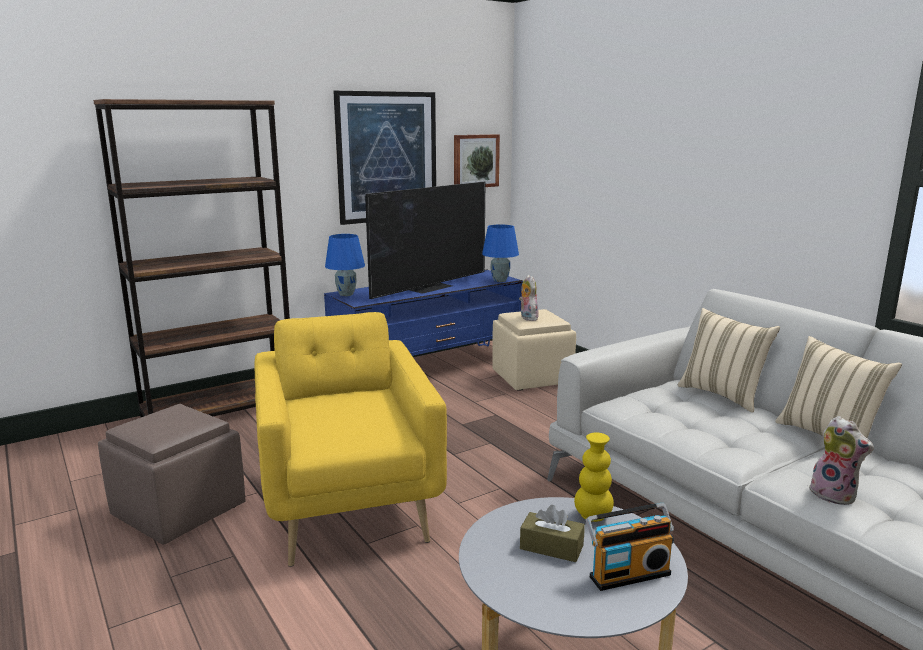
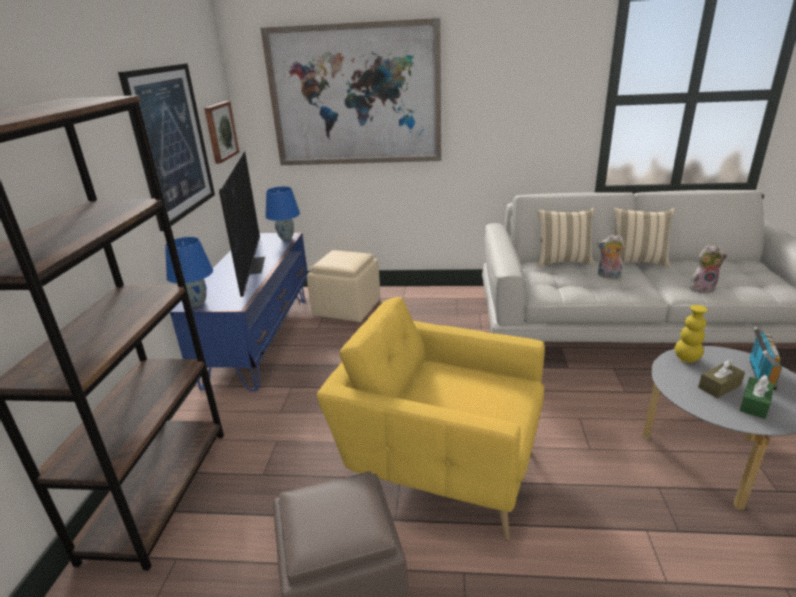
camera: 50 degrees left, 10 degrees up
plush toy [519,275,539,321] -> plush toy moved to [597,235,625,279]
none -> picture [261,18,441,165]
none -> green tissue box [740,375,774,419]

